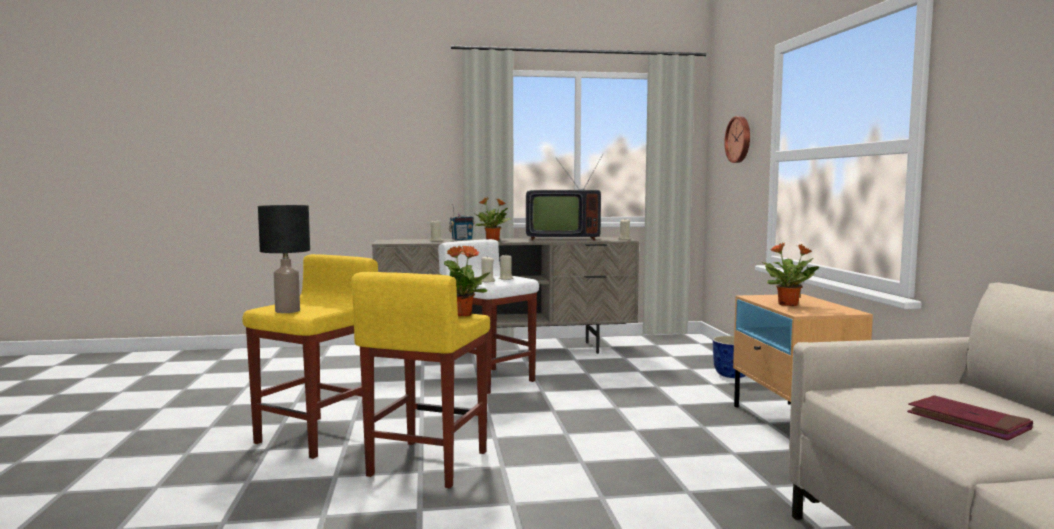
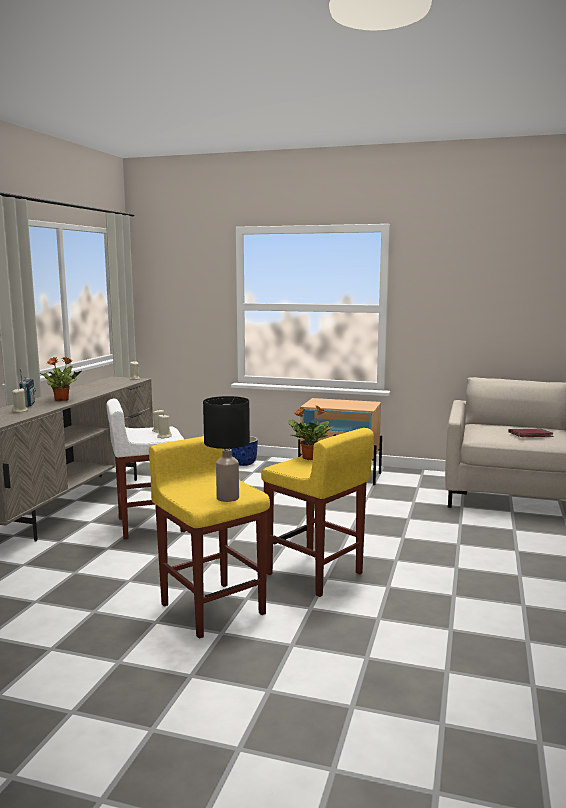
camera: 65 degrees left, 5 degrees up
television [526,154,603,241] -> none
wall clock [724,116,750,163] -> none
potted plant [762,243,819,306] -> none

